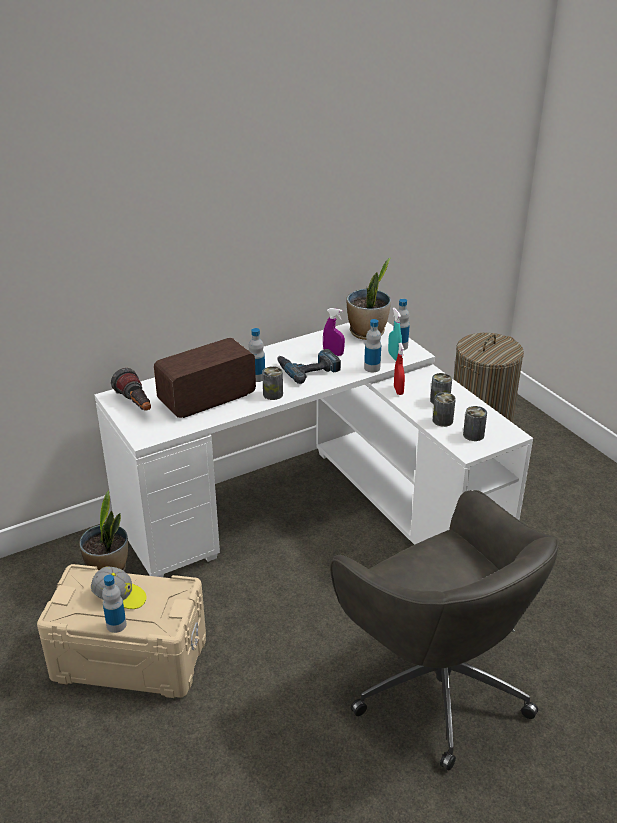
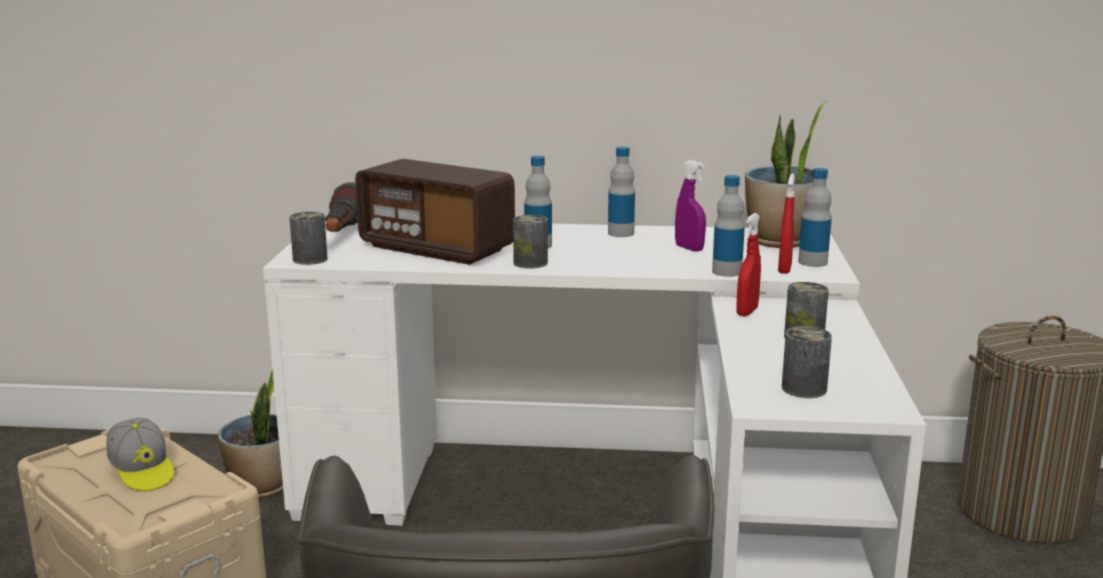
camera: 35 degrees right, 15 degrees down
bottle [102,575,127,633] -> bottle moved to [608,147,635,237]
radio [154,337,256,418] -> radio turned 150 degrees counterclockwise [355,159,515,265]
power drill [277,349,341,384] -> none
turquoise spray bottle [388,308,402,360] -> red spray bottle [778,174,795,274]
can [433,392,456,427] -> can moved to [289,212,328,265]

